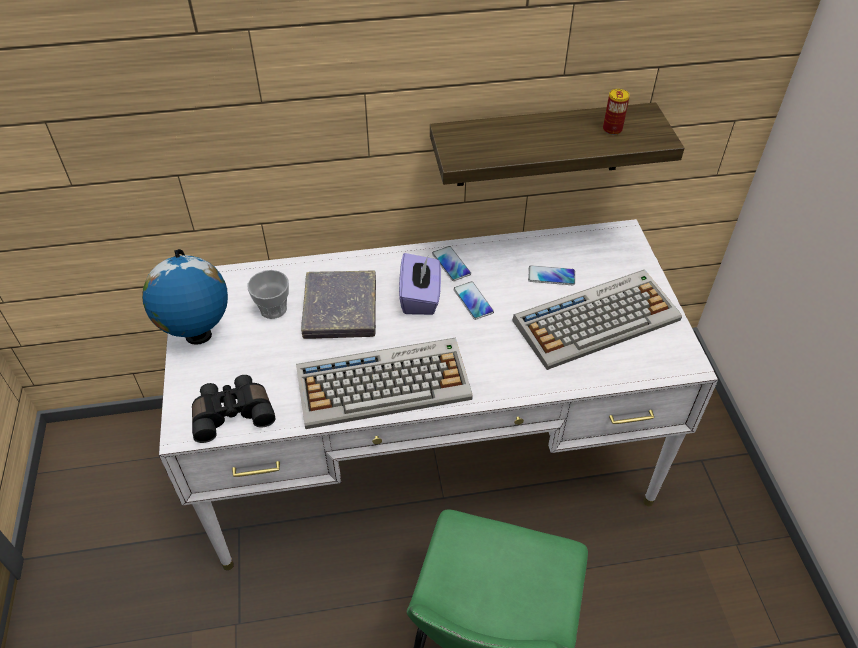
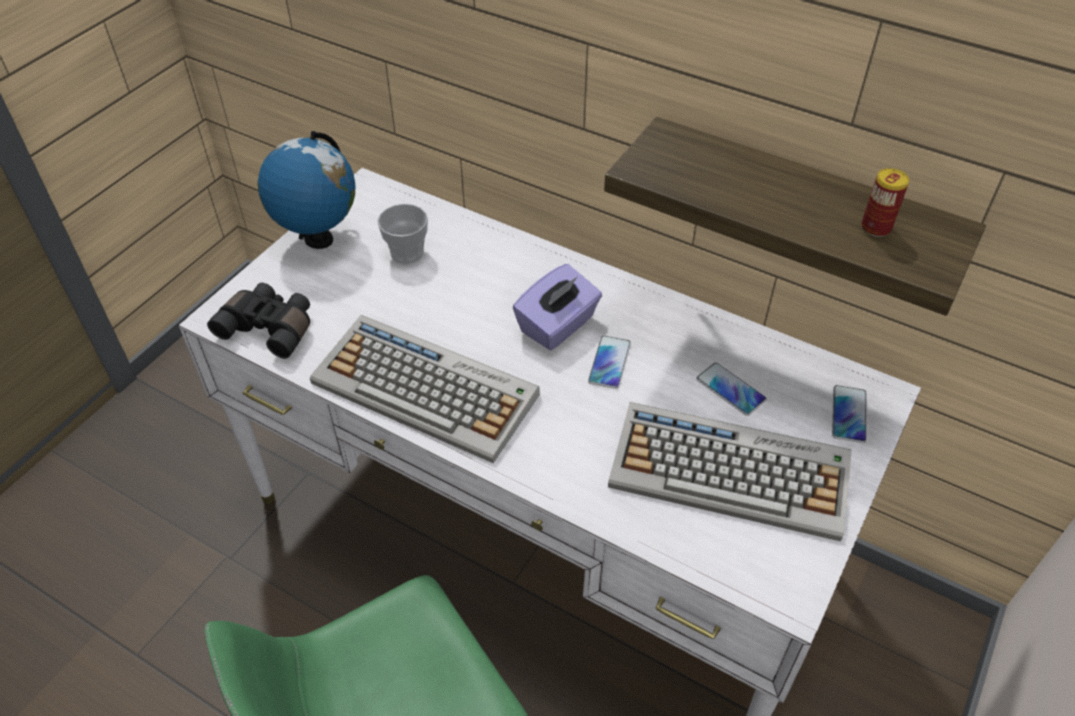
camera: 40 degrees right, 0 degrees up
grey book [301,271,376,339] -> none
phone [432,246,471,281] -> phone moved to [832,385,867,443]

